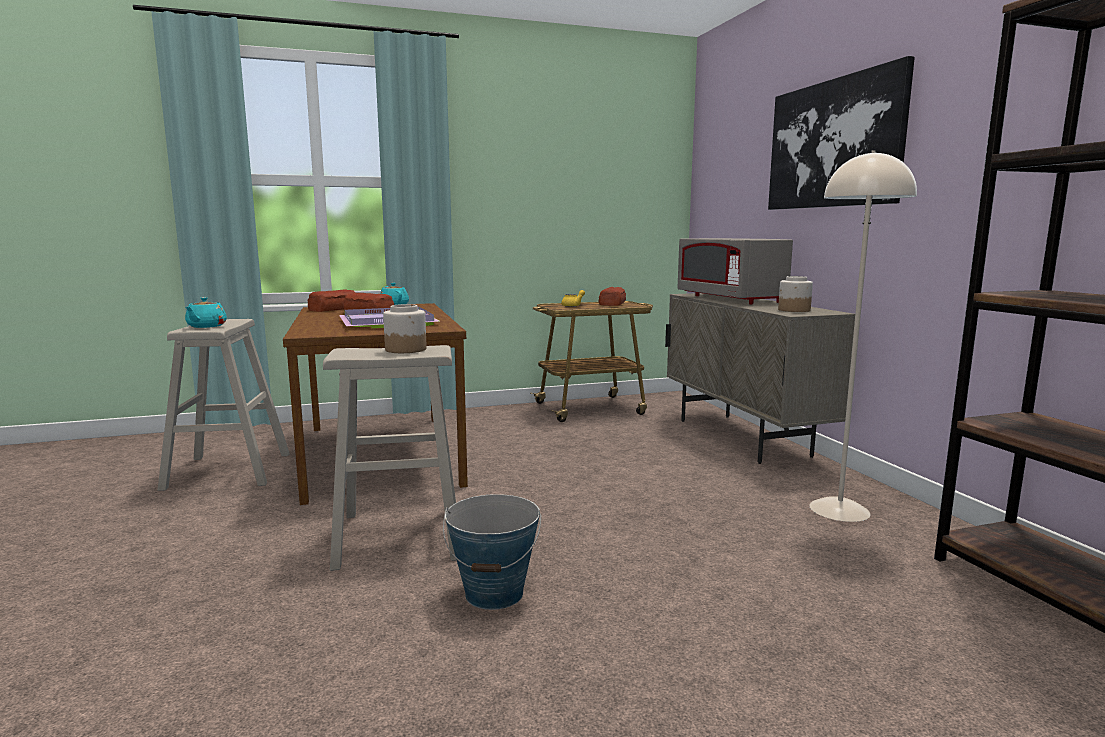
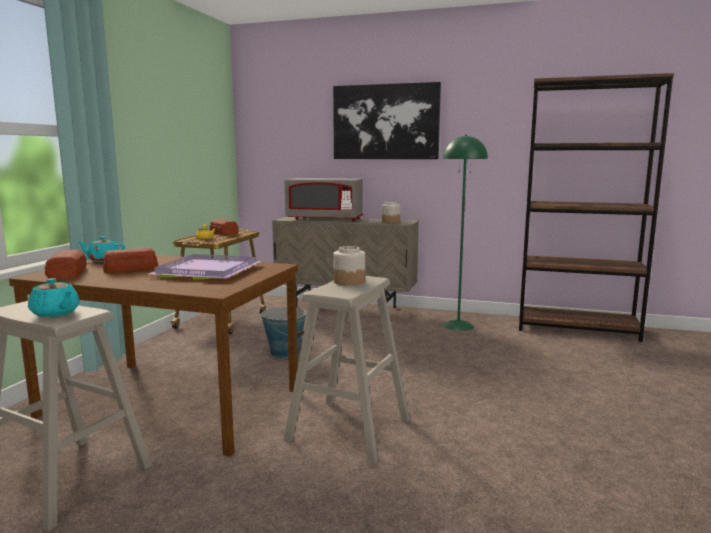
camera: 55 degrees left, 0 degrees up
bucket [443,494,541,610] -> bucket moved to [261,306,307,358]
beige floor lamp [809,150,917,522] -> green floor lamp [443,135,488,331]

